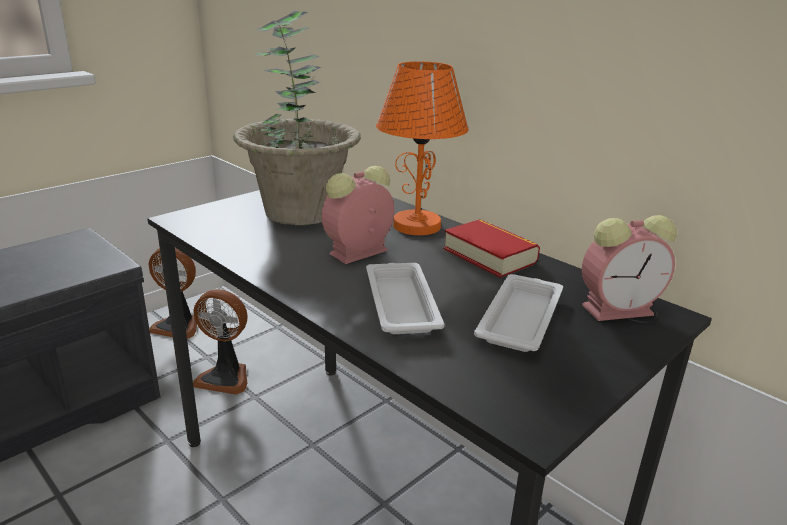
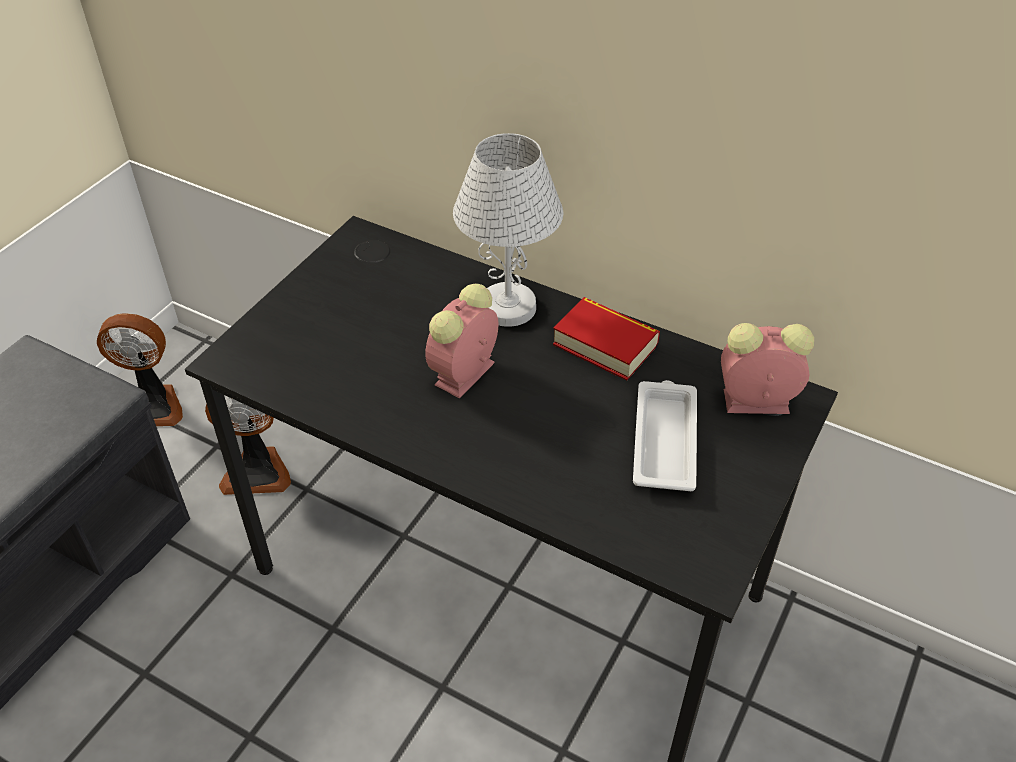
camera: 15 degrees left, 20 degrees up
potted plant [233,11,361,225] -> none
white tray [366,263,445,334] -> none
orange table lamp [376,61,469,235] -> white table lamp [453,133,563,327]
alarm clock [582,215,677,321] -> alarm clock turned 150 degrees counterclockwise [721,323,814,414]

